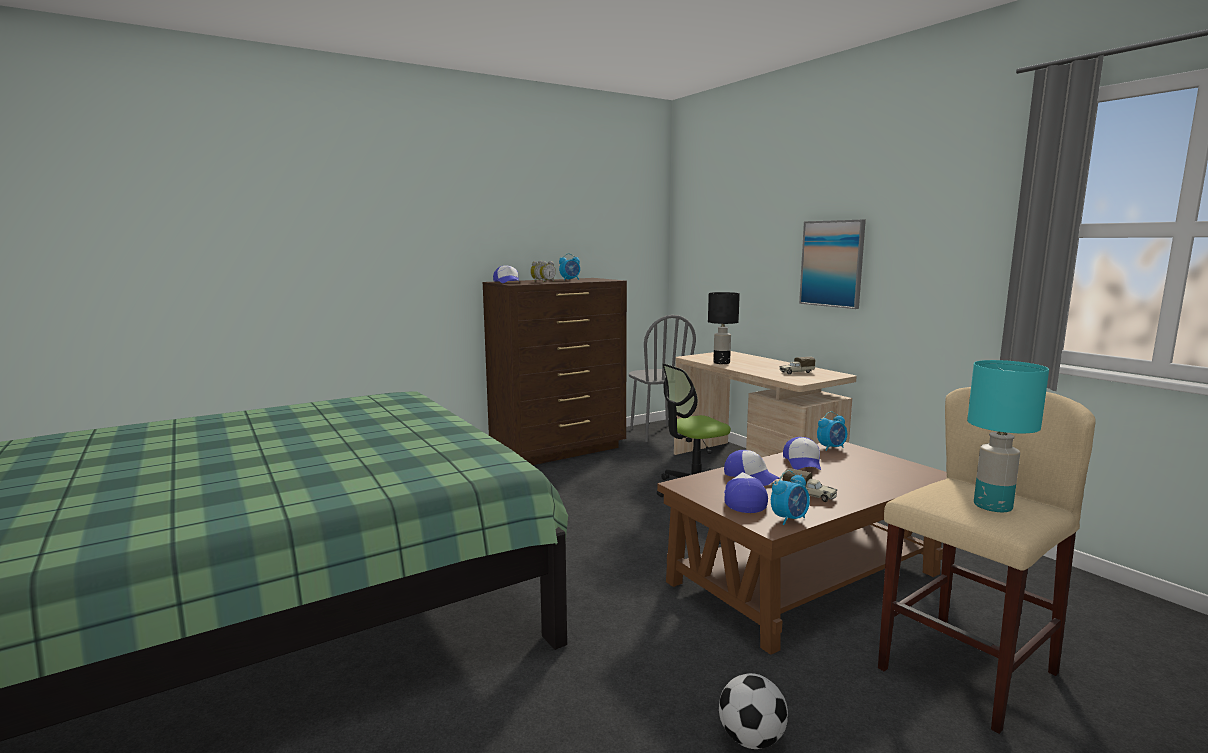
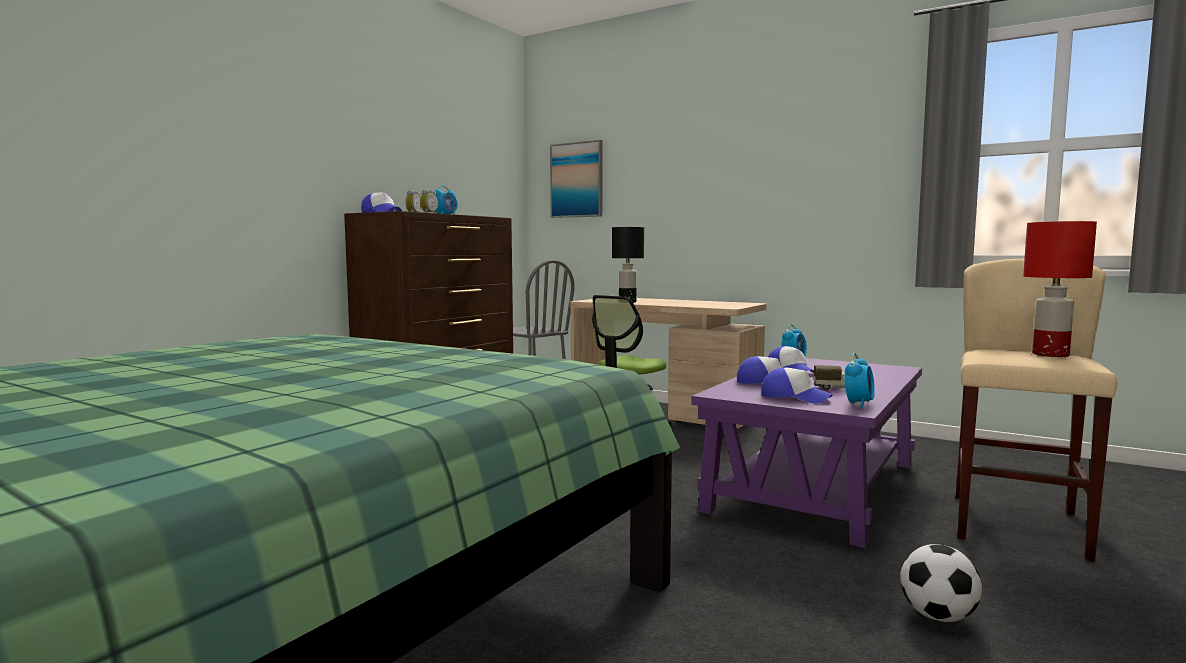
camera: 25 degrees left, 5 degrees down
brown coffee table [657,442,947,655] -> purple coffee table [691,358,922,548]
cap [724,472,768,513] -> cap turned 150 degrees clockwise [761,367,832,404]
toy truck [779,357,815,374] -> none
picture [799,219,866,309] -> picture moved to [550,140,602,218]
turquoise table lamp [967,360,1049,512] -> red table lamp [1023,221,1097,357]

